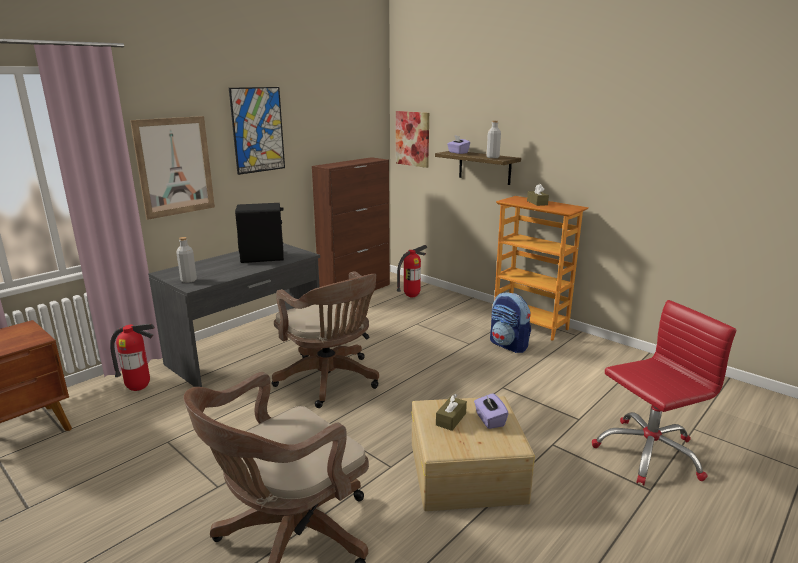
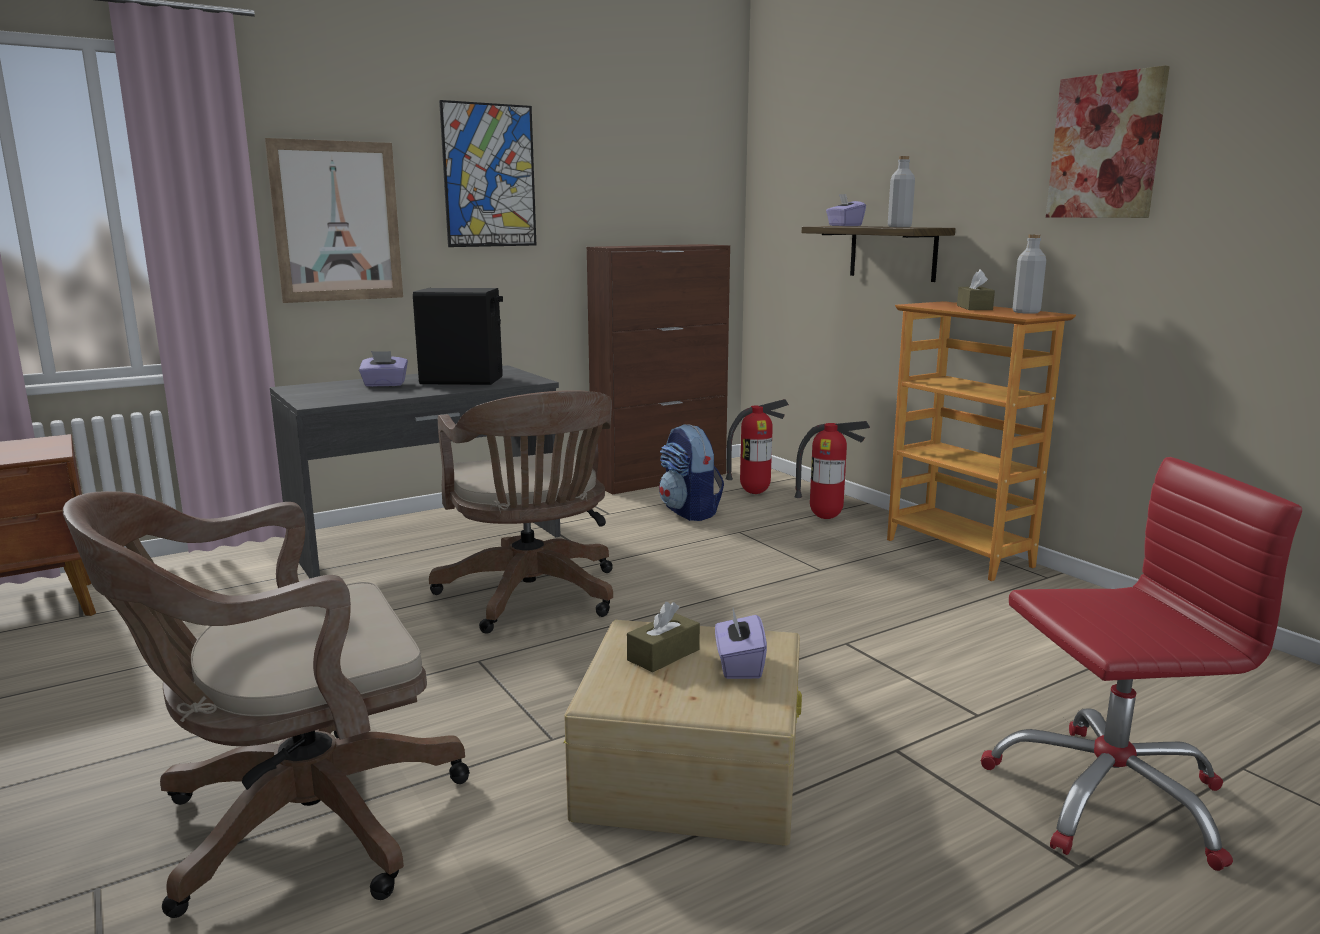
camera: 15 degrees right, 5 degrees down
fire extinguisher [110,323,155,391] -> fire extinguisher moved to [795,421,870,519]
grey bottle [176,237,197,283] -> grey bottle moved to [1013,234,1046,314]
picture [396,111,429,168] -> picture moved to [1046,66,1170,218]
backpack [490,292,531,353] -> backpack moved to [659,424,724,521]
none -> purple tissue box [359,351,408,387]

